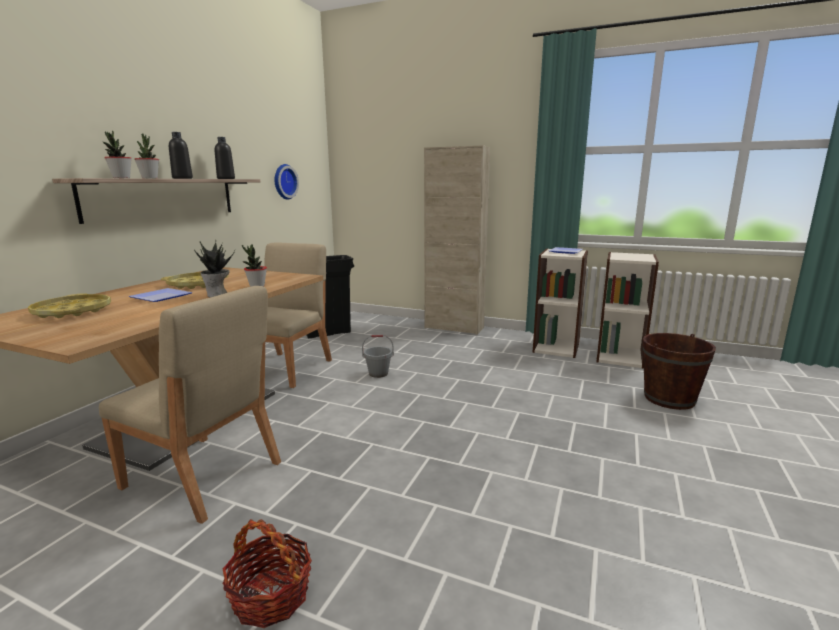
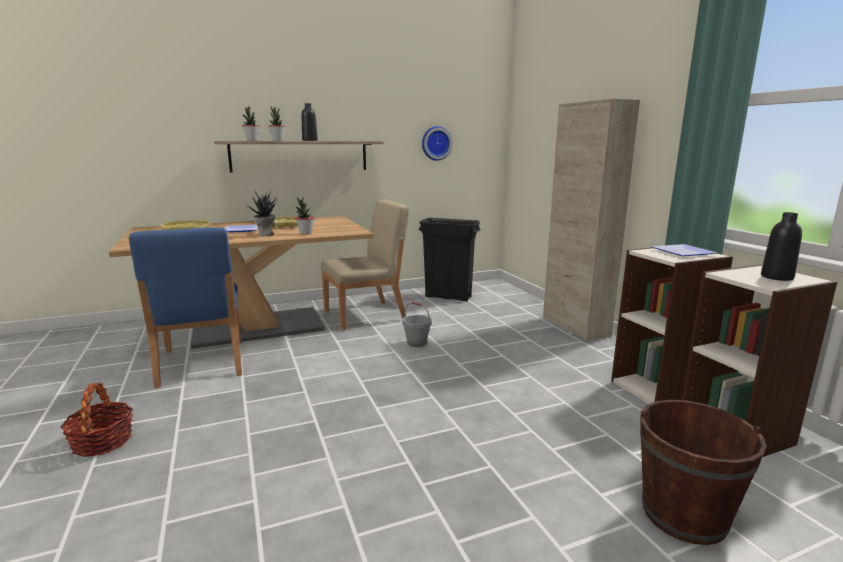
camera: 45 degrees right, 0 degrees up
beige chair [99,286,281,524] -> blue chair [129,227,242,388]
black bottle [215,137,235,179] -> black bottle moved to [761,212,802,281]

